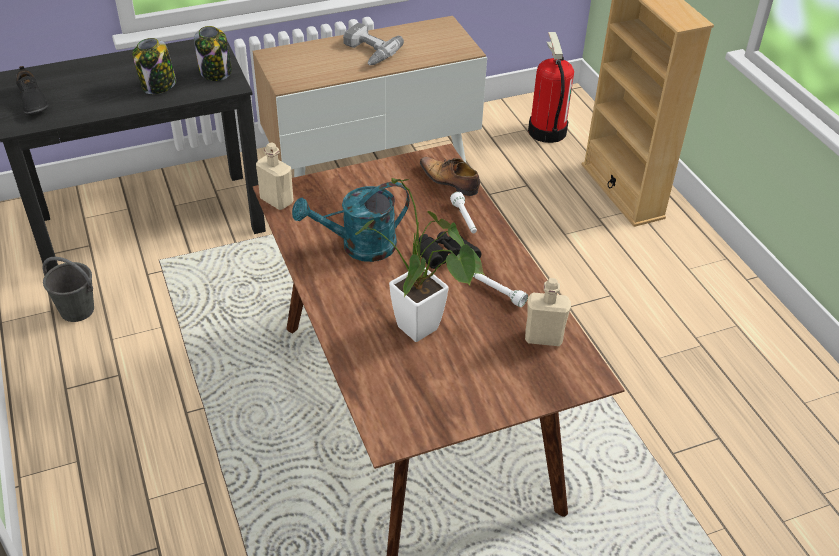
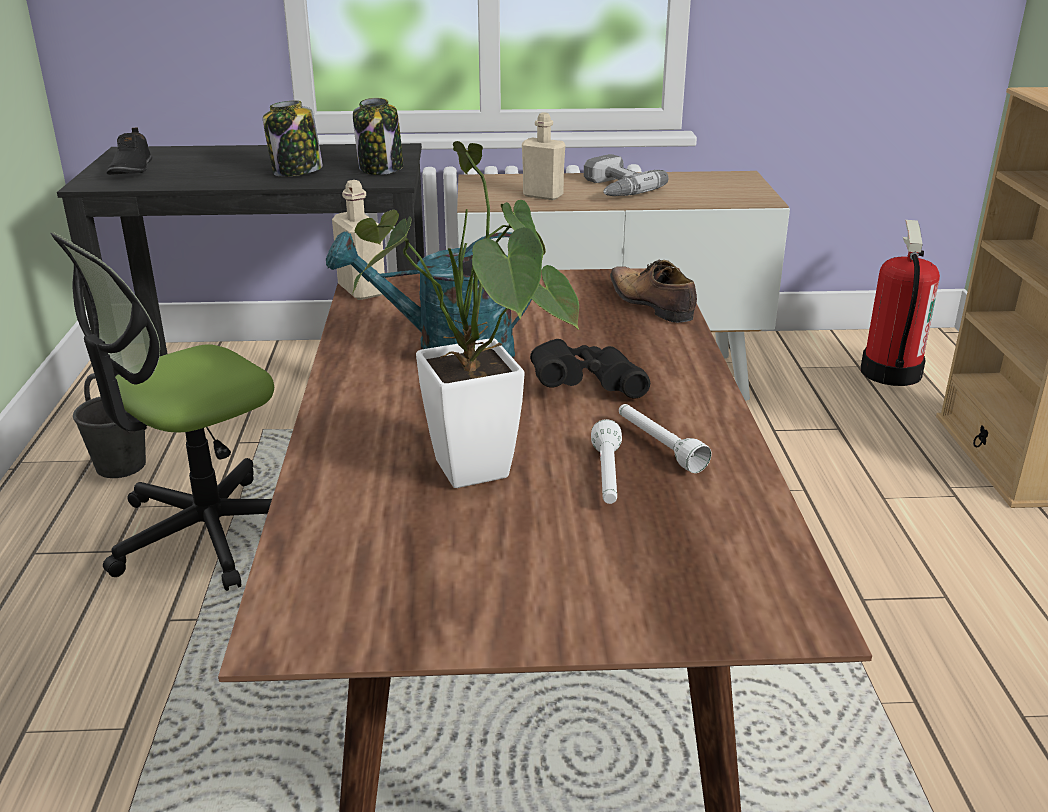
camera: 20 degrees right, 15 degrees down
white flashlight [450,192,477,233] -> white flashlight moved to [591,419,622,504]
beige bottle [525,278,571,346] -> beige bottle moved to [522,112,565,200]
none -> office chair [50,232,274,591]

